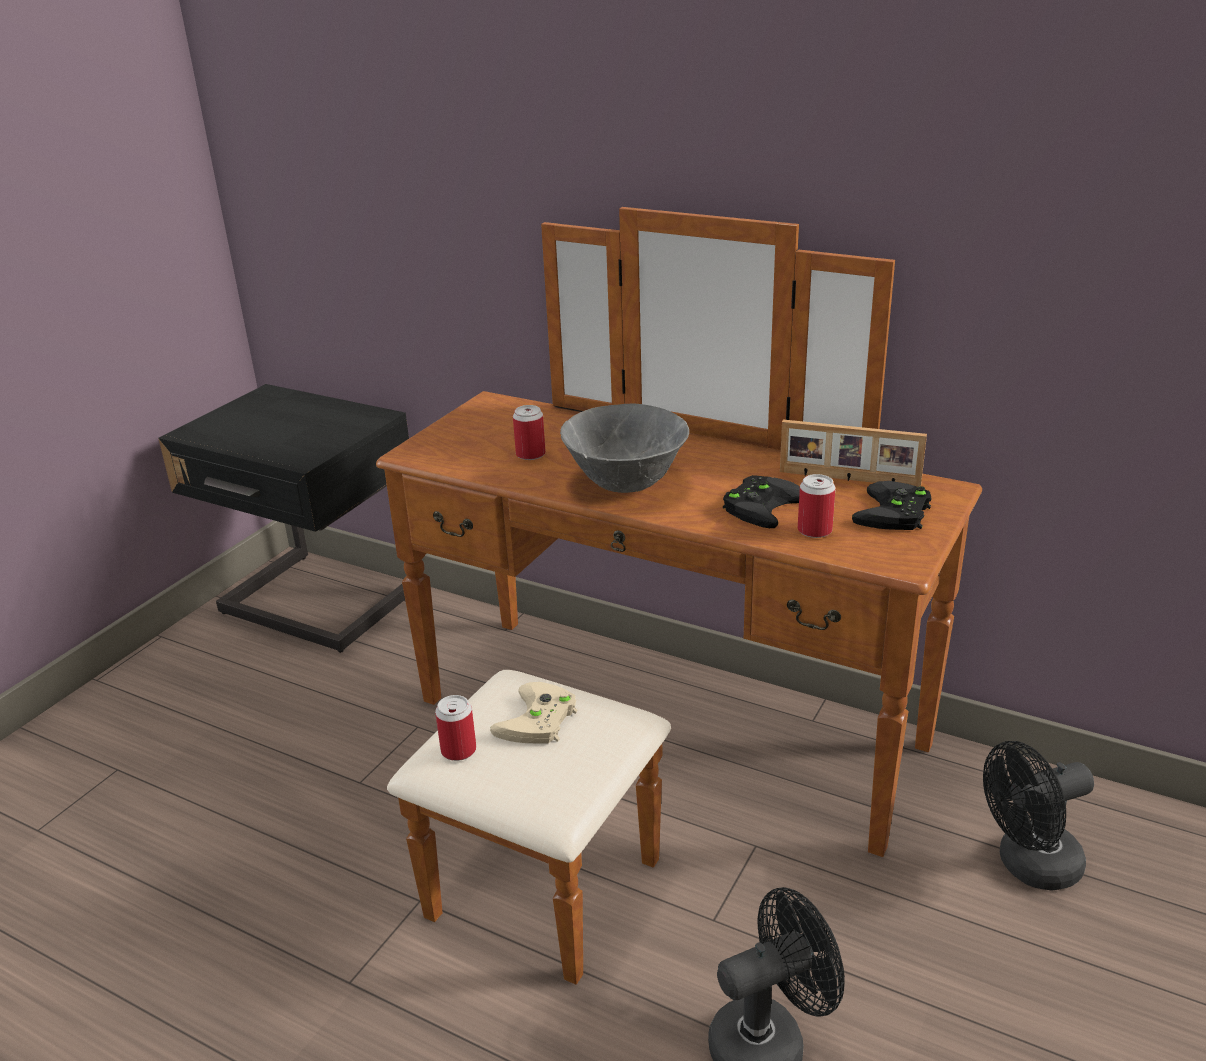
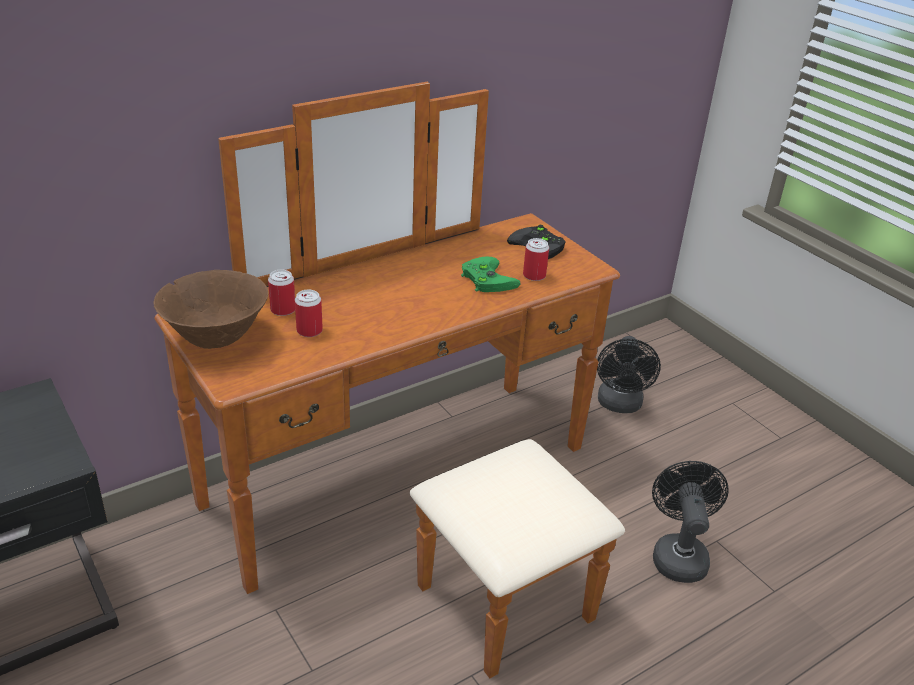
camera: 65 degrees left, 5 degrees up
can [435,695,476,761] -> can moved to [268,270,295,316]
beige game controller [490,682,577,744] -> none
grey bowl [560,403,689,493] -> none
black game controller [723,475,800,528] -> green game controller [461,256,520,292]
picture frame [780,420,927,487] -> none
none -> brown bowl [153,270,268,349]

